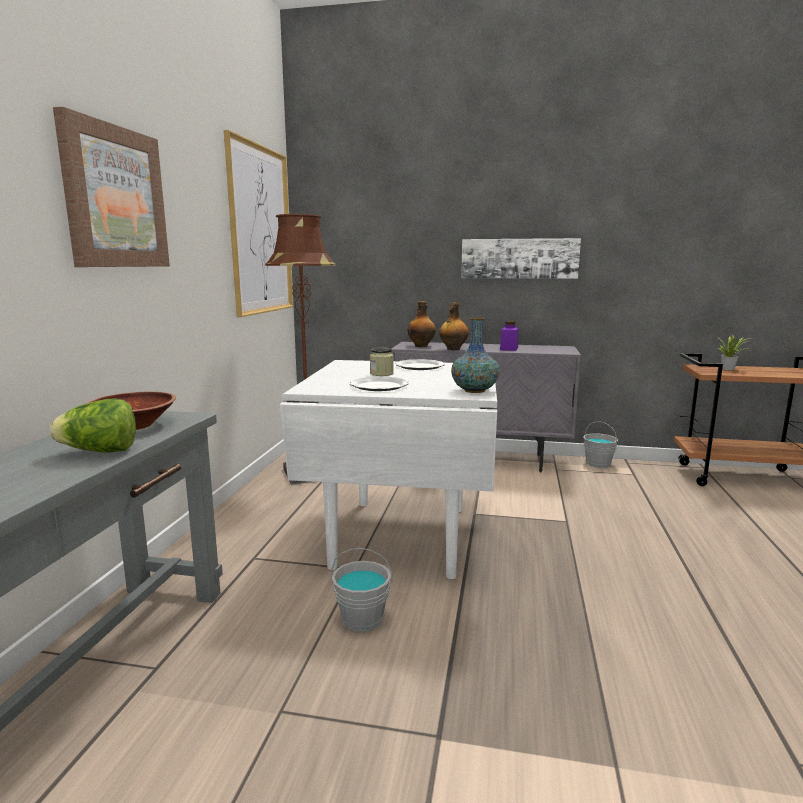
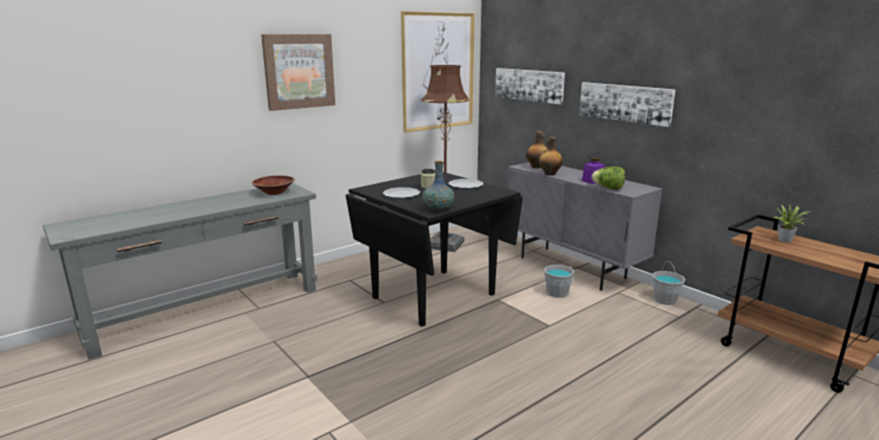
camera: 40 degrees right, 5 degrees up
lettuce [50,398,136,452] -> lettuce moved to [592,166,625,190]
white dining table [280,360,497,579] -> black dining table [346,172,523,327]
grey bucket [331,548,392,631] -> grey bucket moved to [544,256,574,298]
none -> picture [495,68,565,104]

